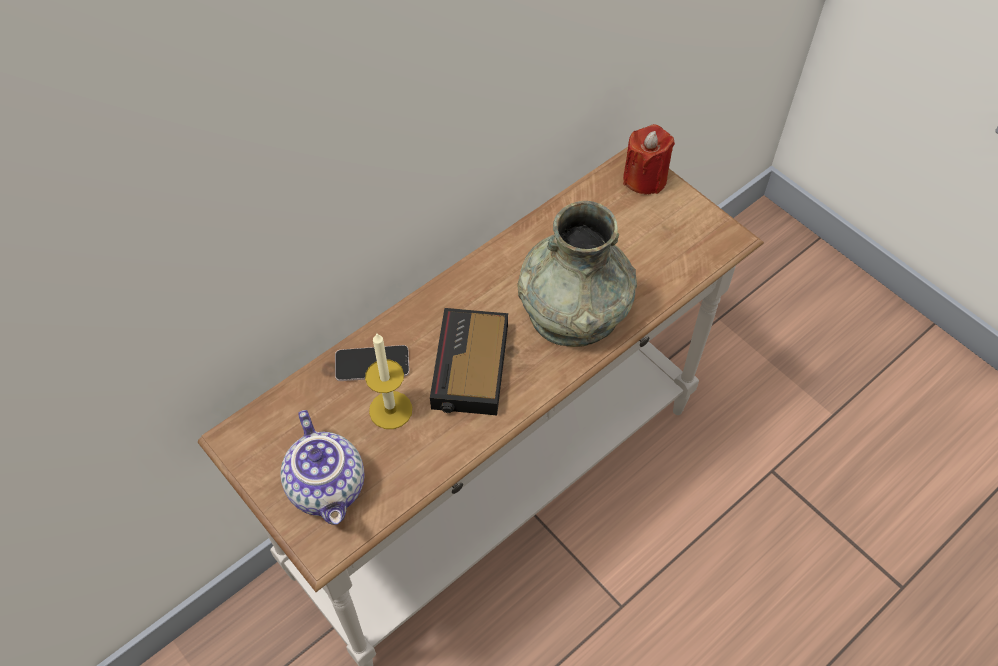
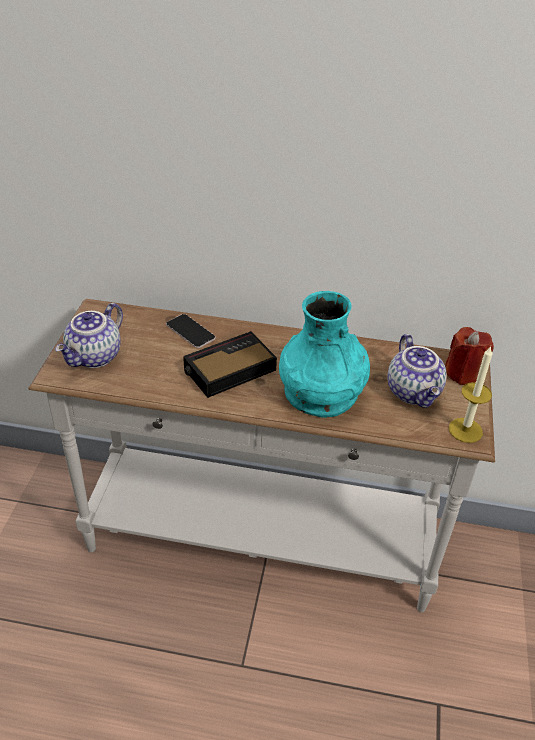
camera: 50 degrees right, 15 degrees down
candle [365,332,412,429] -> candle moved to [449,346,492,443]
grey vase [517,201,637,347] -> turquoise vase [279,291,370,418]
none -> teapot [388,334,447,408]

